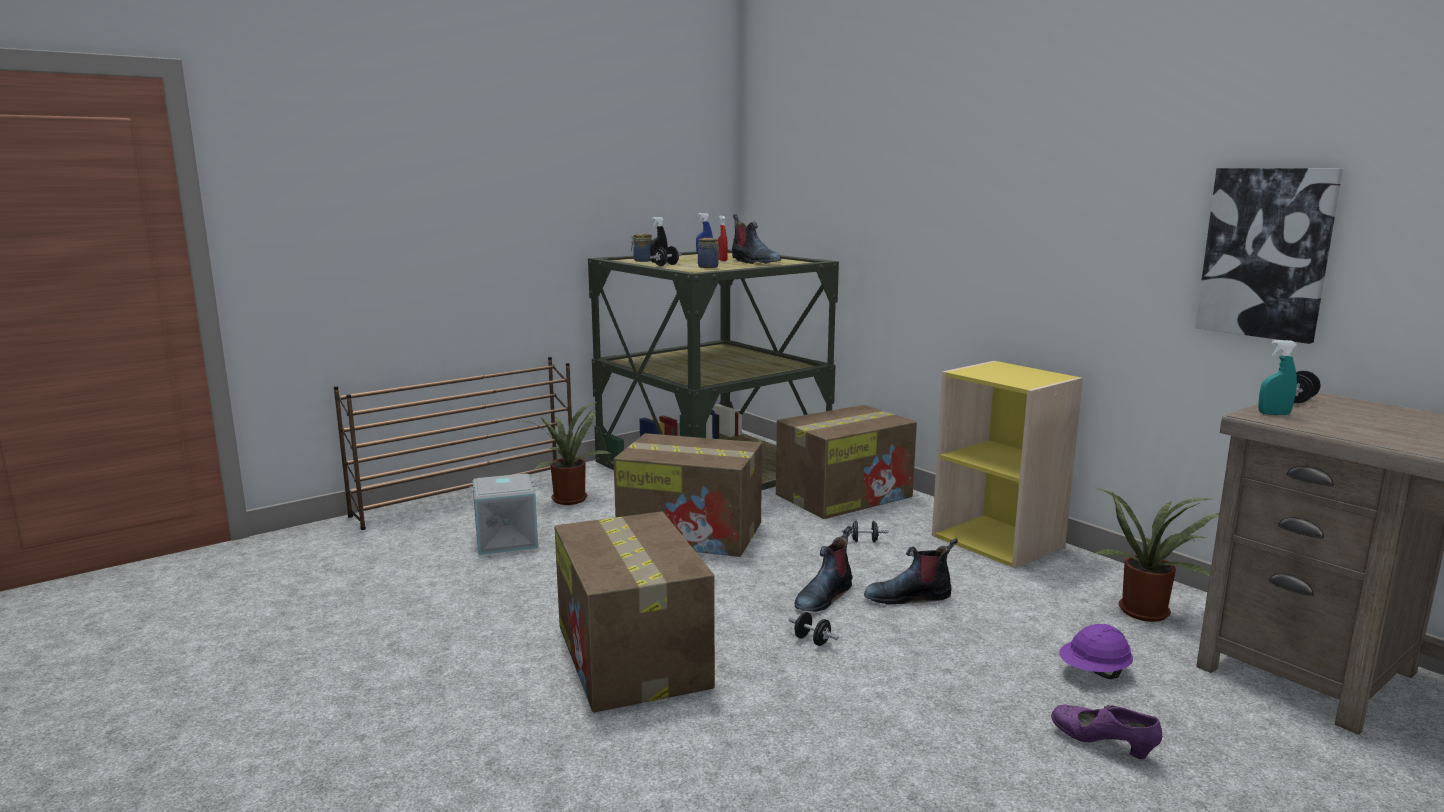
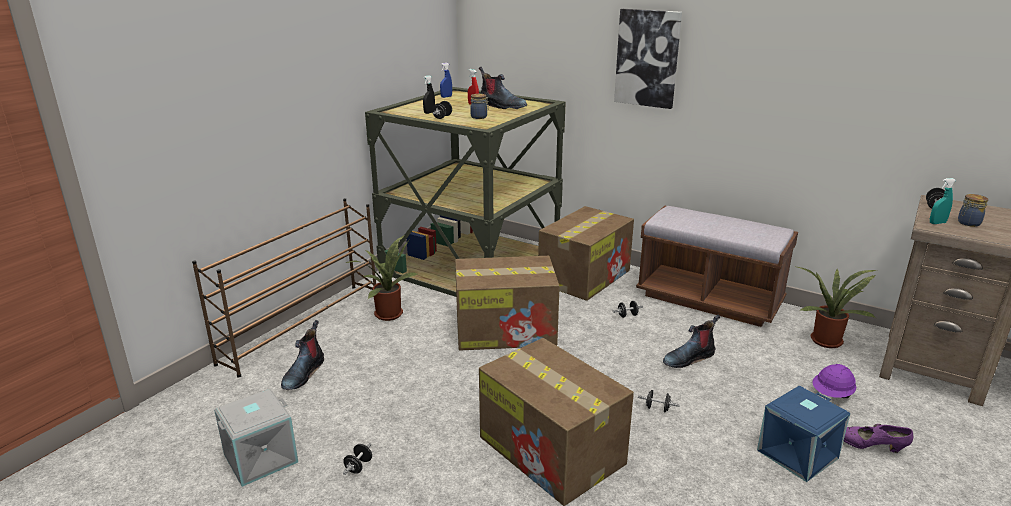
camera: 20 degrees left, 10 degrees up
grey storage box [469,474,538,555] -> grey storage box moved to [214,389,298,487]
jar [631,233,652,262] -> jar moved to [958,194,988,227]
boot [794,526,853,612] -> boot moved to [281,320,324,390]
yellow bookcase [932,361,1083,569] -> brown bench [636,206,798,327]
picture [1195,168,1343,344] -> picture moved to [614,9,682,109]
none -> black dumbbell [343,443,372,475]
none -> blue storage box [757,386,850,482]

